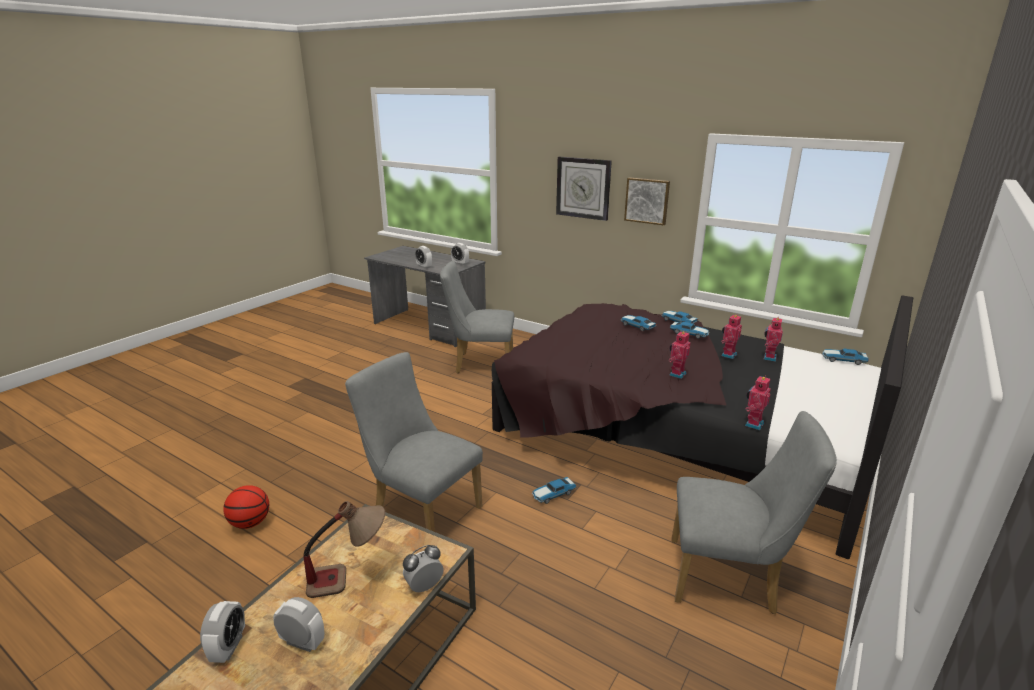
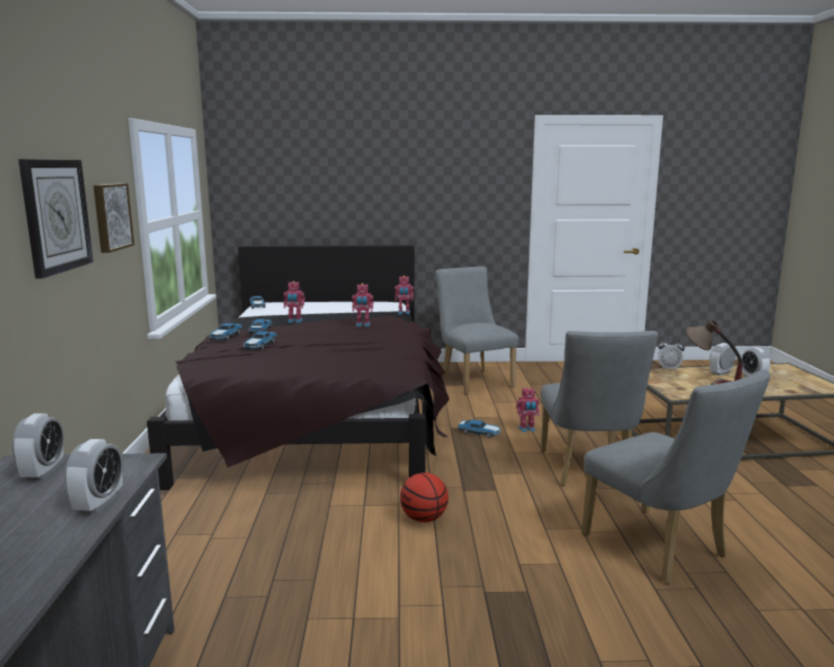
camera: 125 degrees left, 10 degrees down
alarm clock [200,601,245,663] -> alarm clock moved to [710,343,736,376]
basketball [223,485,269,529] -> basketball moved to [400,473,448,522]
grey chair [440,261,514,373] -> grey chair moved to [582,369,770,584]
toy robot [763,318,783,362] -> toy robot moved to [516,387,540,432]

